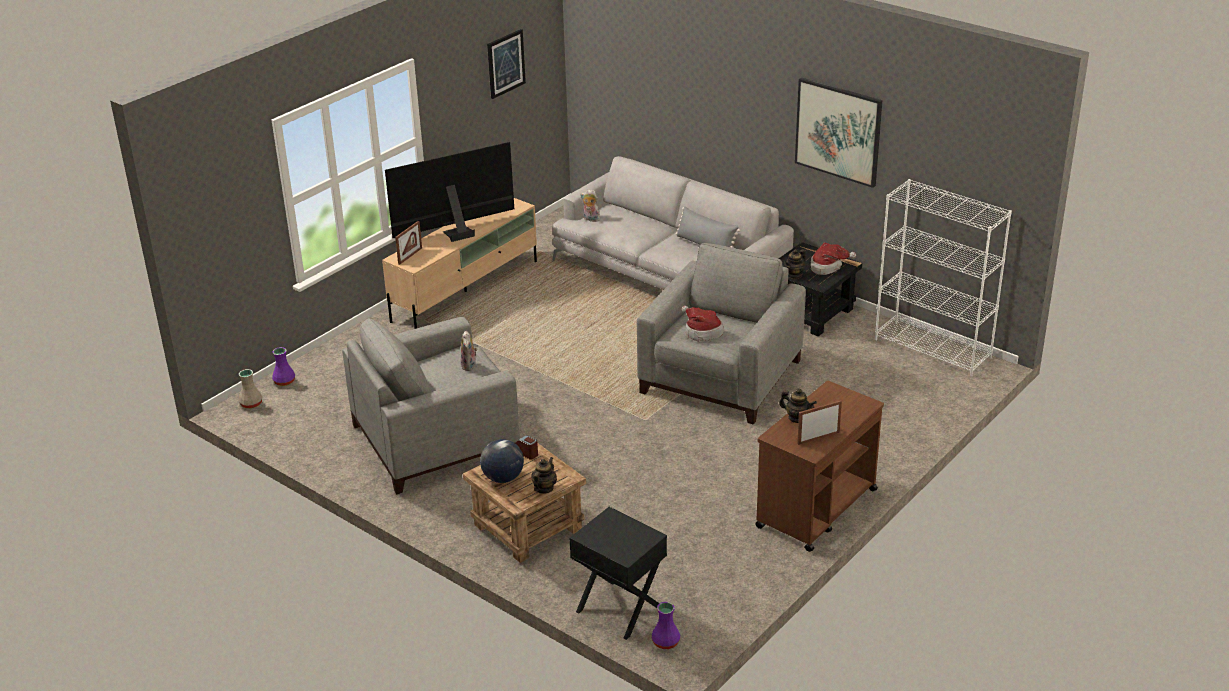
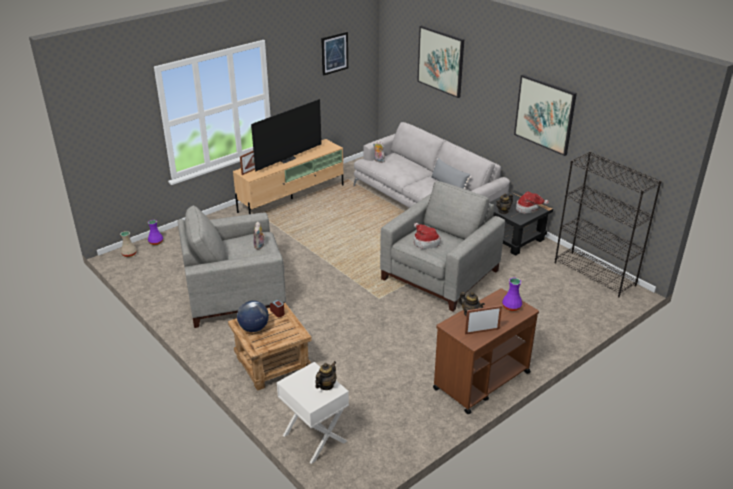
camera: 10 degrees right, 0 degrees up
television [385,142,514,242] -> television turned 150 degrees clockwise [251,99,322,171]
teapot [531,457,557,494] -> teapot moved to [315,361,336,390]
black nightstand [569,507,667,640] -> white nightstand [277,362,349,464]
purple vase [652,602,680,649] -> purple vase moved to [502,278,522,311]
white bookcase [875,179,1012,377] -> black bookcase [555,152,662,297]
none -> picture [417,25,464,98]

